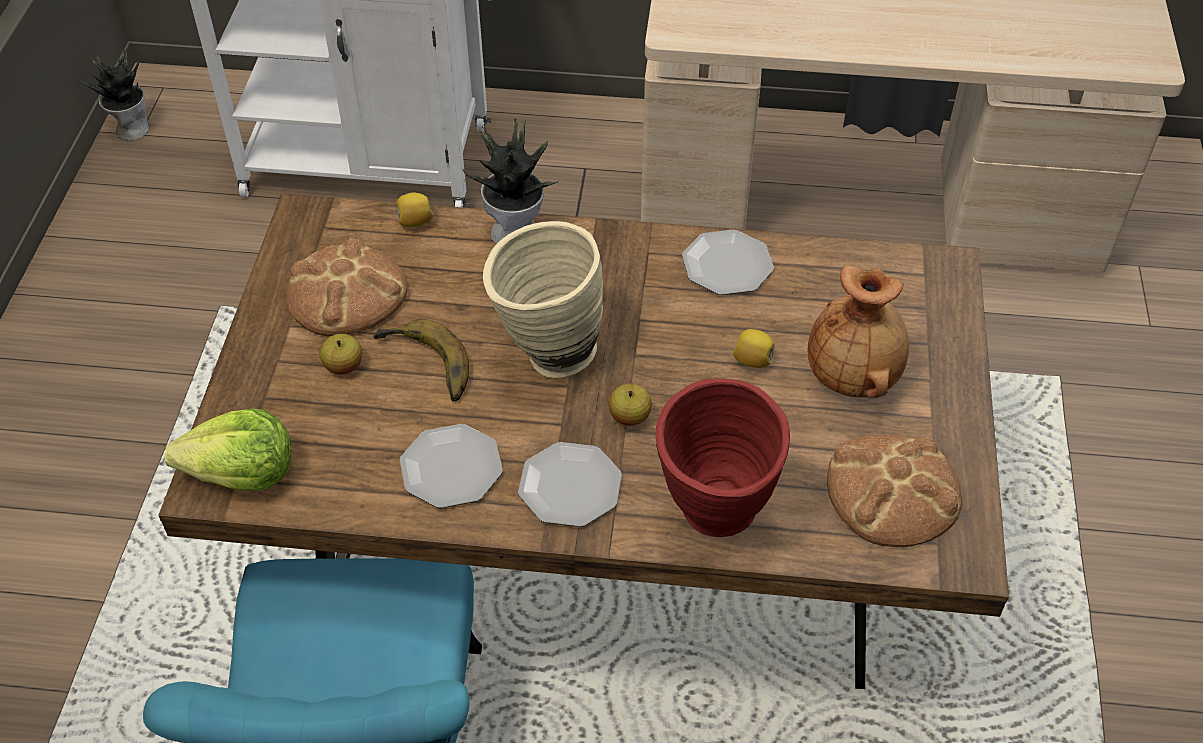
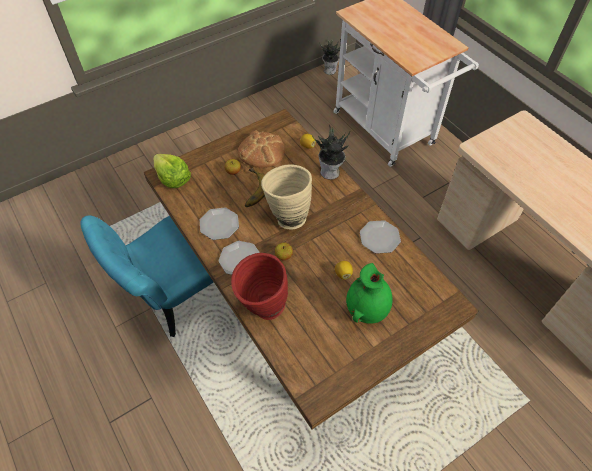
camera: 50 degrees right, 5 degrees up
brown vase [808,265,909,398] -> green vase [346,263,393,323]
bread [827,435,962,547] -> none

